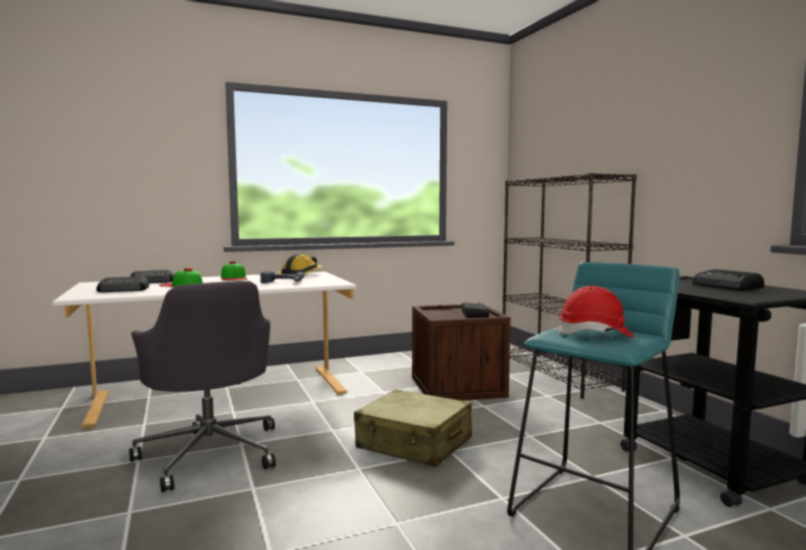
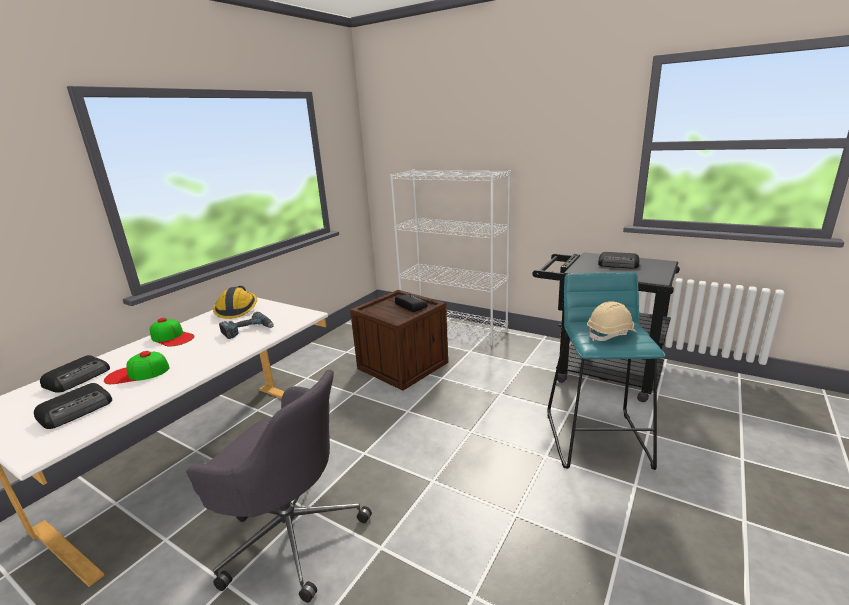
camera: 35 degrees left, 15 degrees up
beige suitcase [354,389,472,467] -> none
black bookcase [503,173,637,399] -> white bookcase [390,170,511,346]
red hard hat [558,286,634,338] -> beige hard hat [587,301,637,341]

